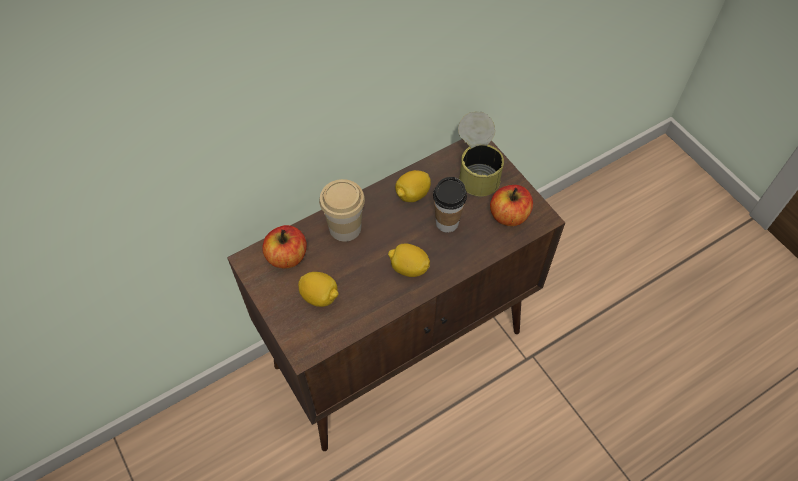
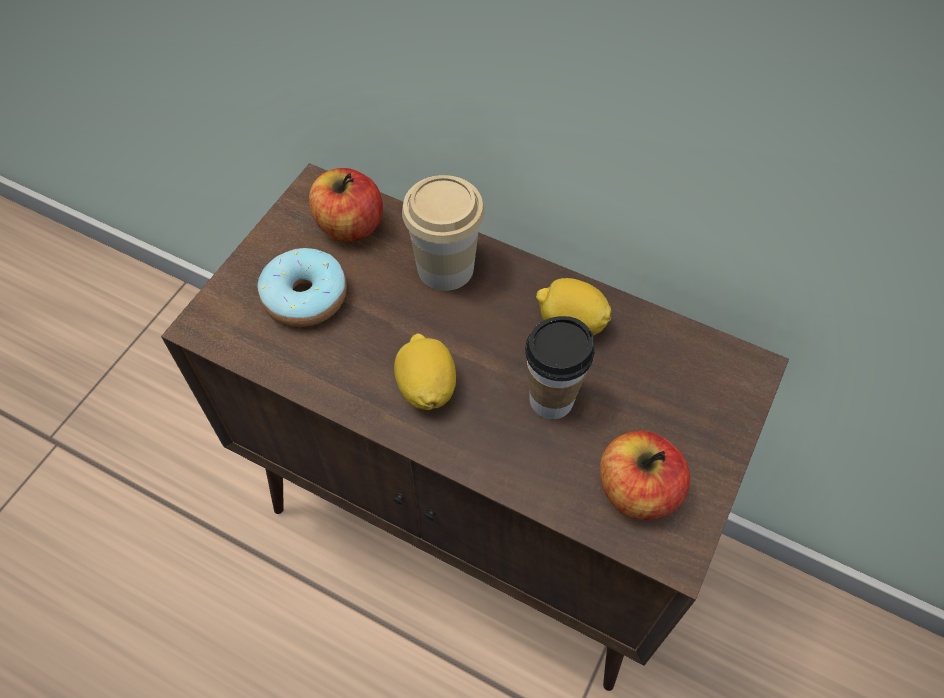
camera: 60 degrees right, 0 degrees up
lemon [298,272,339,307] -> donut [257,248,347,327]
can [458,112,504,197] -> none

